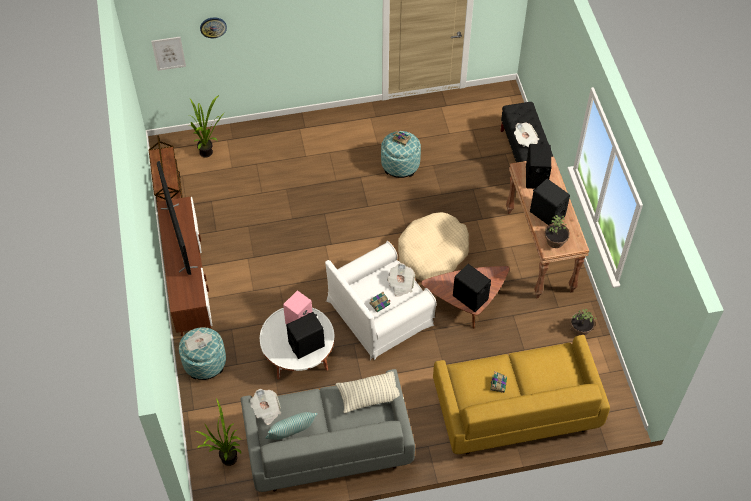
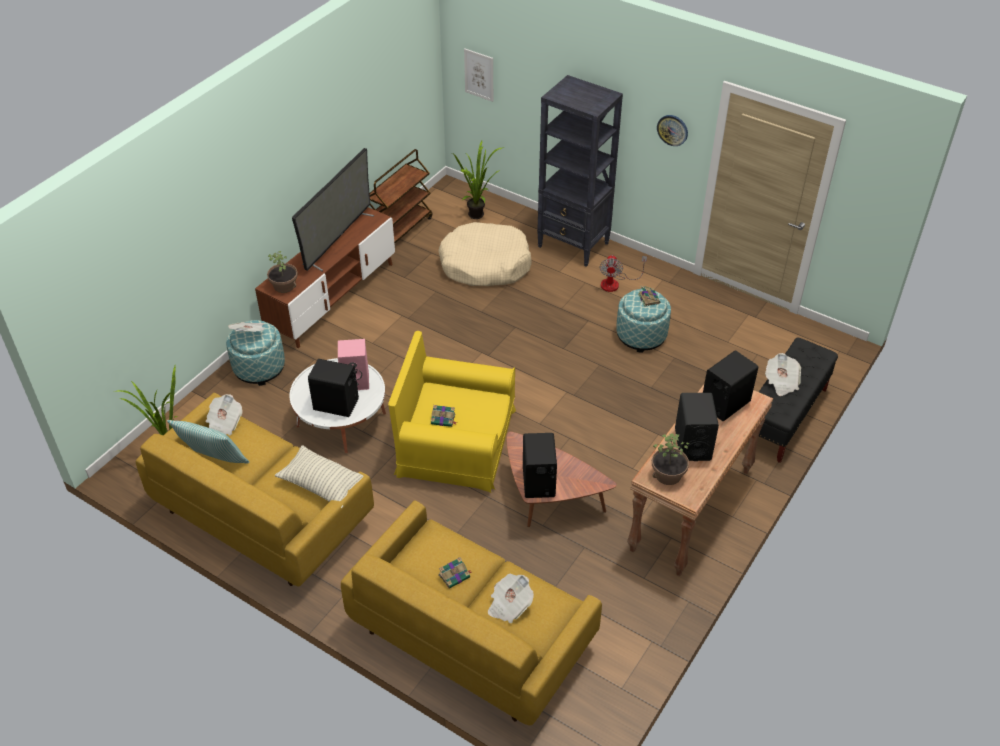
camera: 45 degrees right, 10 degrees down
wall clock [200,17,227,38] -> wall clock moved to [657,115,688,146]
grey sofa [241,369,415,492] -> yellow sofa [136,393,374,586]
white armchair [325,241,437,360] -> yellow armchair [388,331,516,493]
newspaper [387,263,415,297] -> newspaper moved to [488,574,534,623]
beige dog bed [398,212,469,281] -> beige dog bed moved to [438,222,532,286]
potted plant [570,309,597,336] -> potted plant moved to [267,251,298,293]
none -> black bookcase [537,75,623,267]
none -> fan [600,255,647,292]

